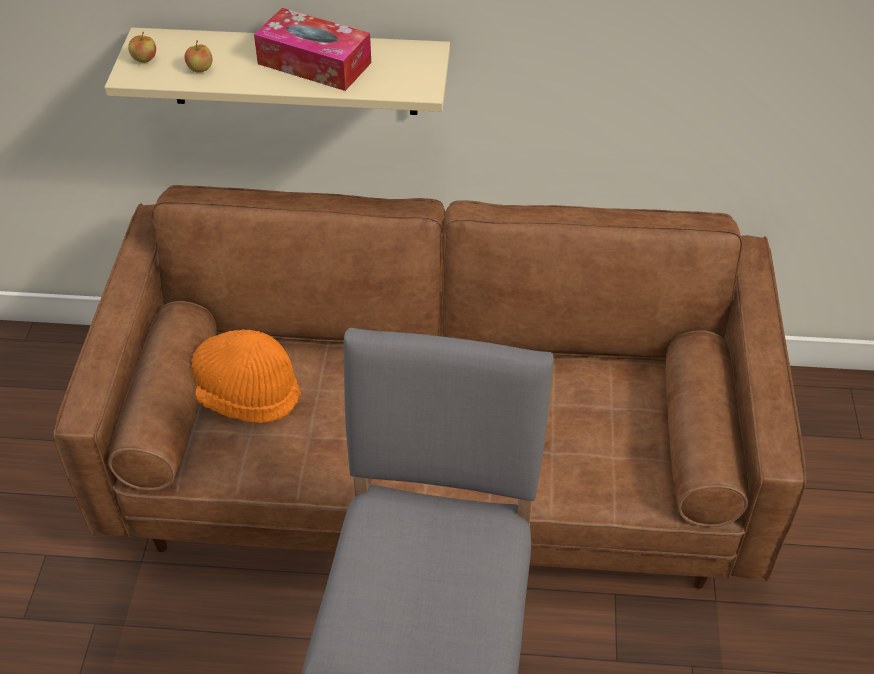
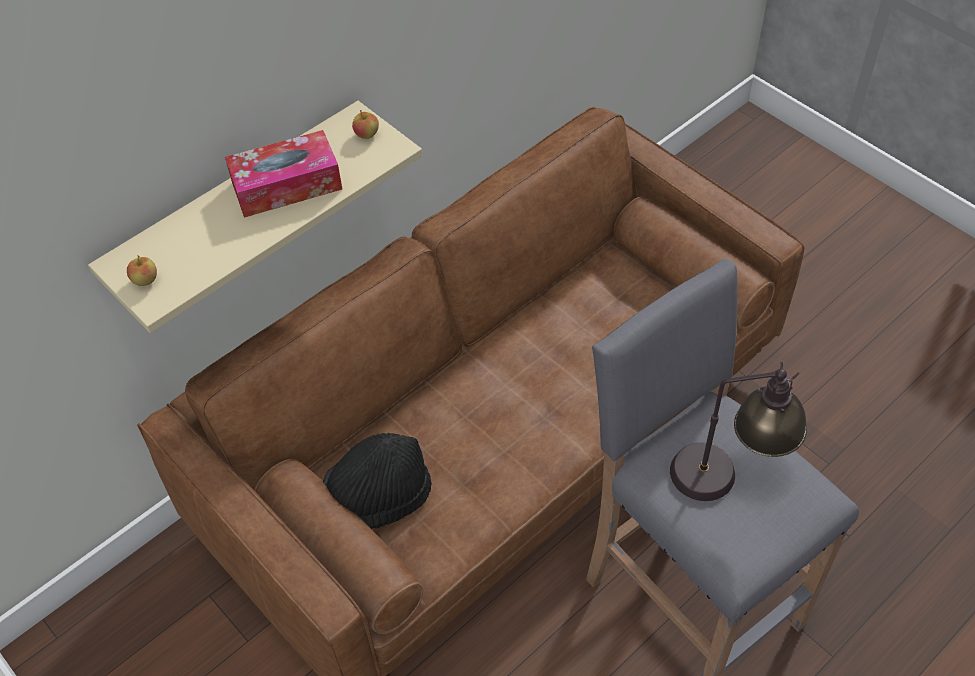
camera: 45 degrees left, 5 degrees up
apple [185,40,213,73] -> apple moved to [352,110,379,139]
orange hat [191,330,301,423] -> black hat [323,433,432,529]
none -> table lamp [670,362,807,501]

